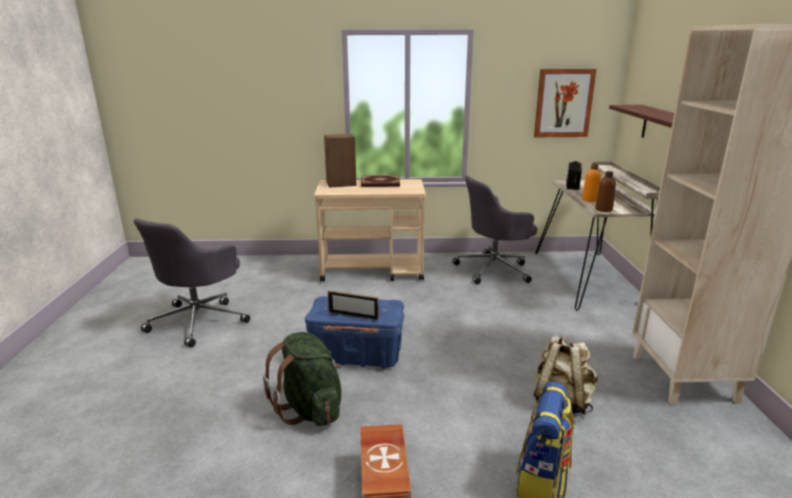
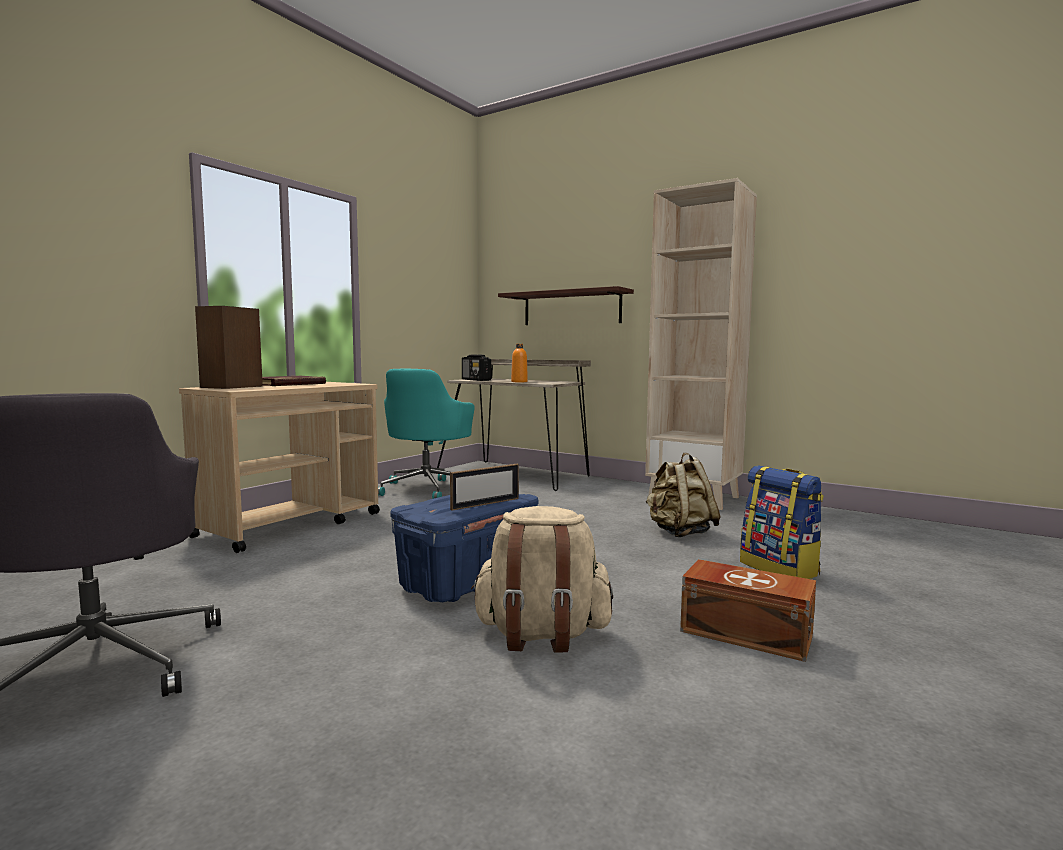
camera: 55 degrees left, 15 degrees down
green backpack [263,332,341,426] -> beige backpack [471,506,613,653]
grey office chair [452,176,537,285] -> turquoise office chair [378,369,475,499]
picture [534,69,596,137] -> none
brown bottle [595,171,616,212] -> none

